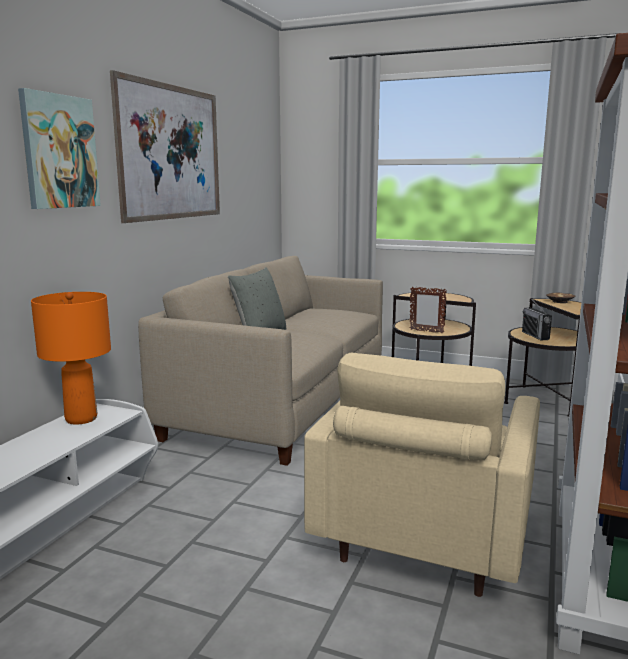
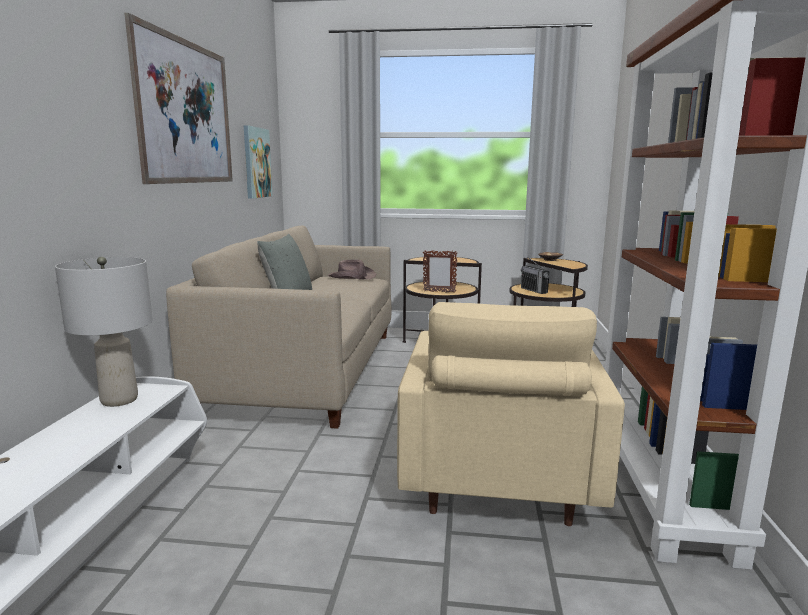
camera: 15 degrees left, 0 degrees up
picture [18,88,101,209] -> picture moved to [244,125,273,199]
orange table lamp [31,292,111,425] -> grey table lamp [55,257,153,407]
none -> brown hat [328,259,376,280]

